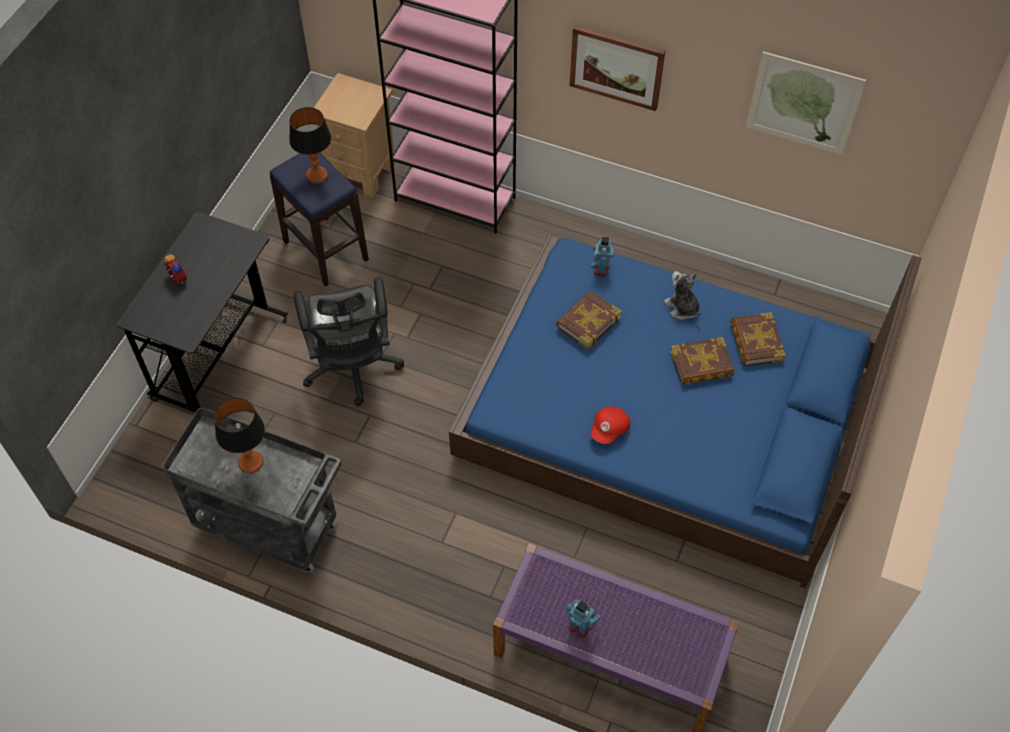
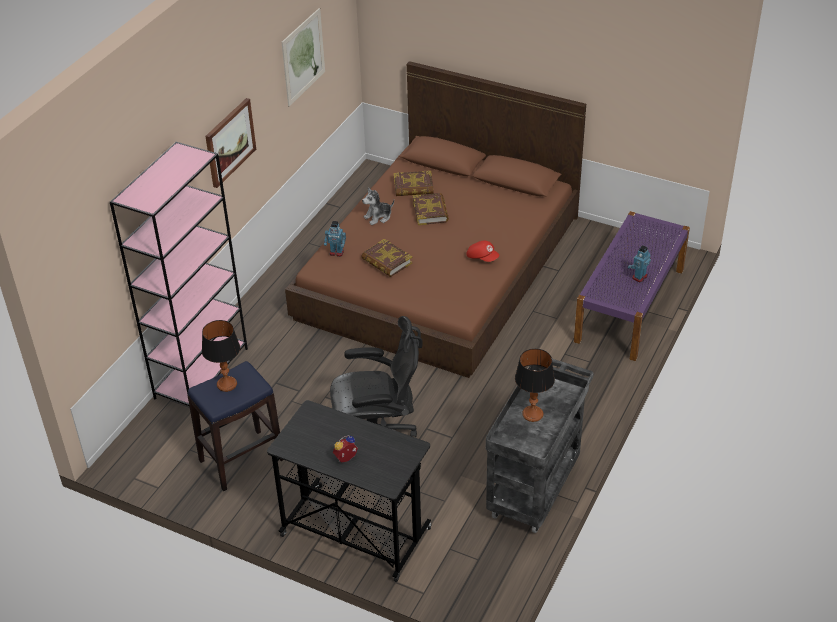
camera: 85 degrees left, 15 degrees down
beige nightstand [314,73,395,198] -> none
blue bed [449,235,922,588] -> brown bed [285,61,586,378]

